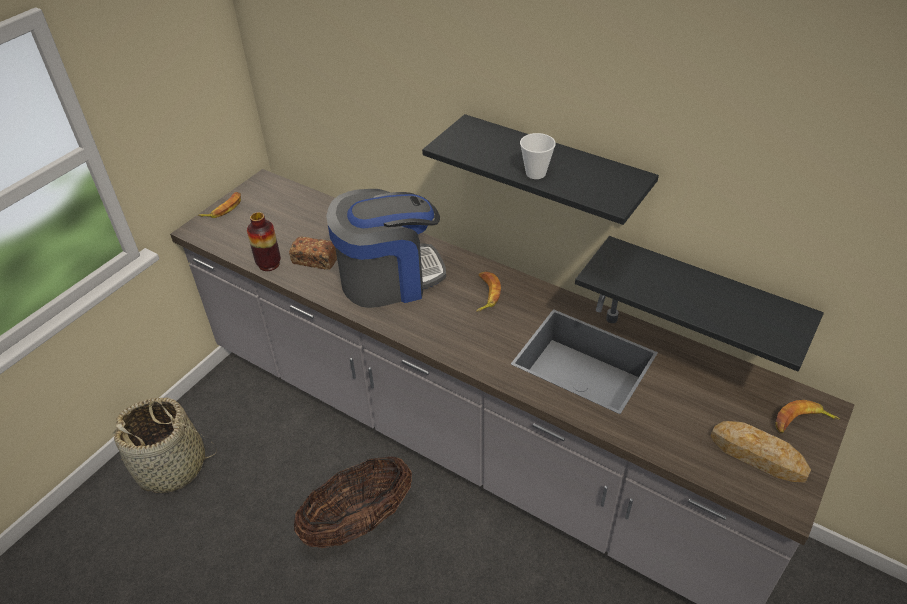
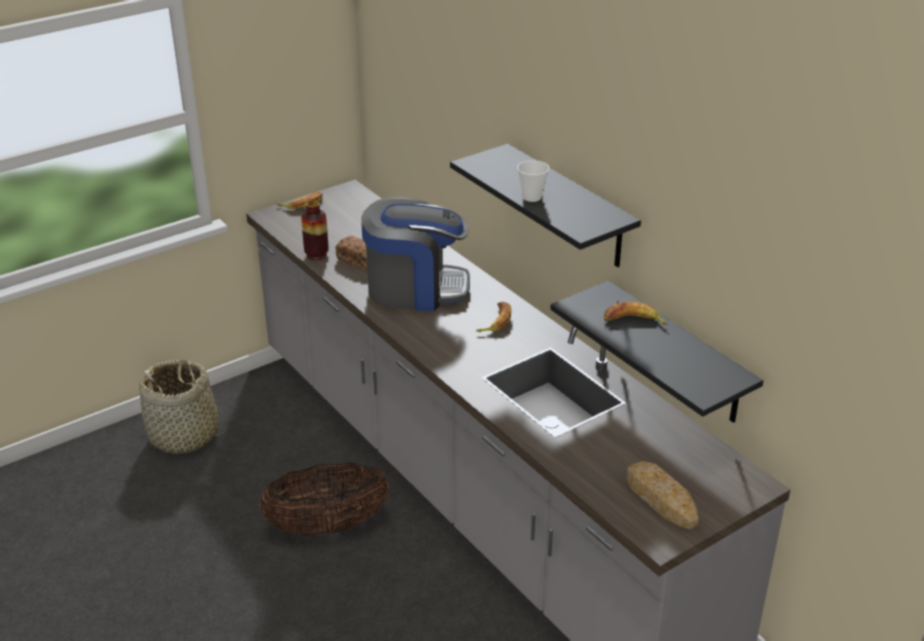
camera: 20 degrees right, 10 degrees down
banana [775,400,840,433] -> banana moved to [604,302,668,325]

